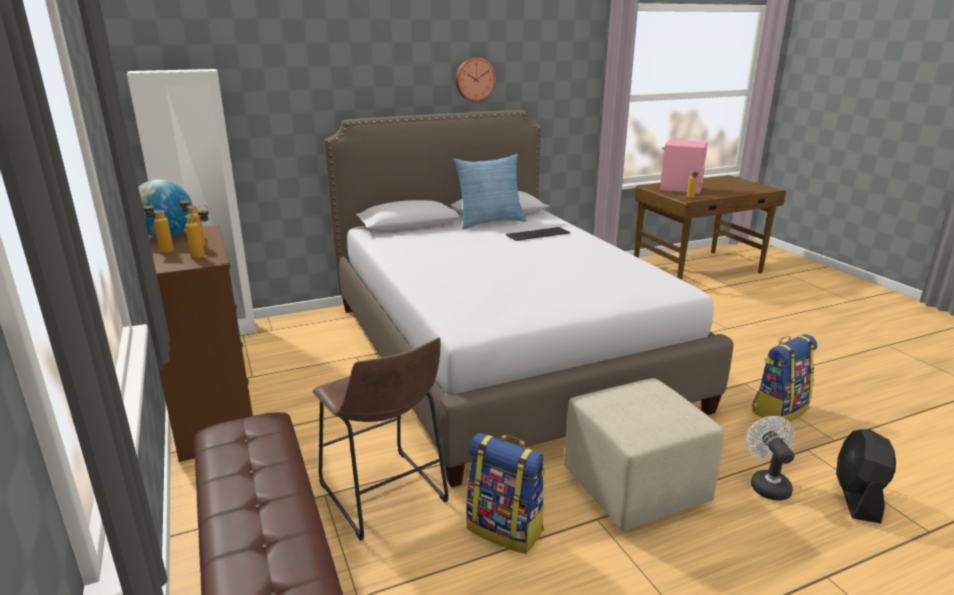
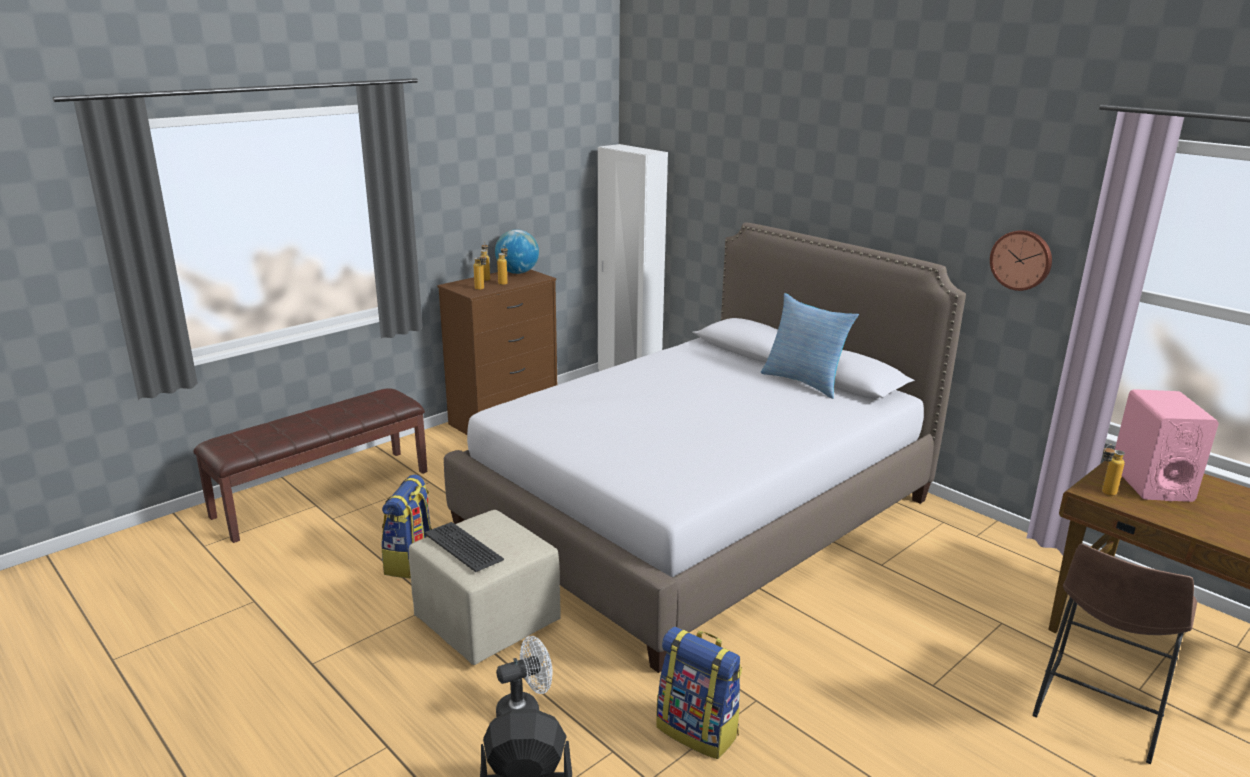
camera: 70 degrees right, 0 degrees up
brown stool [313,338,449,541] -> brown stool moved to [1033,543,1197,764]
wall clock [456,58,496,102] -> wall clock moved to [990,230,1052,291]
keyboard [506,227,570,241] -> keyboard moved to [424,522,504,572]

